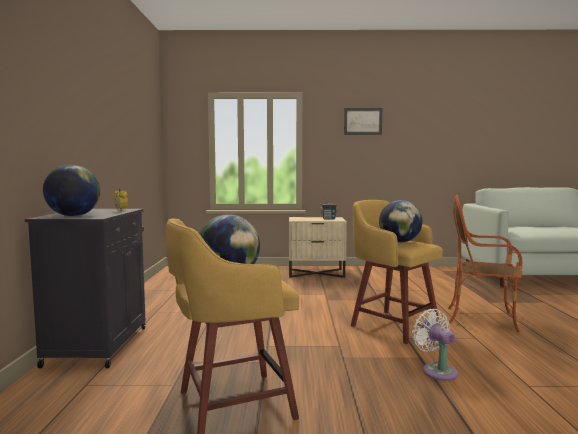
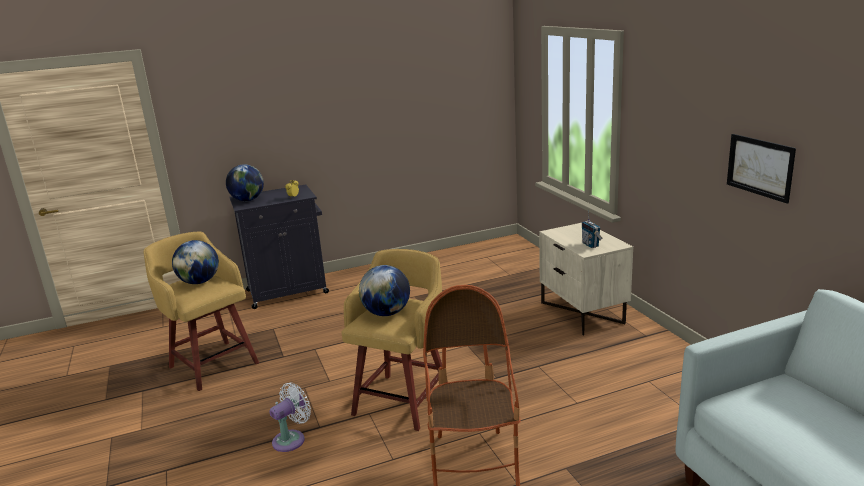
camera: 70 degrees right, 15 degrees up
picture [344,108,382,135] -> picture moved to [727,134,796,204]

